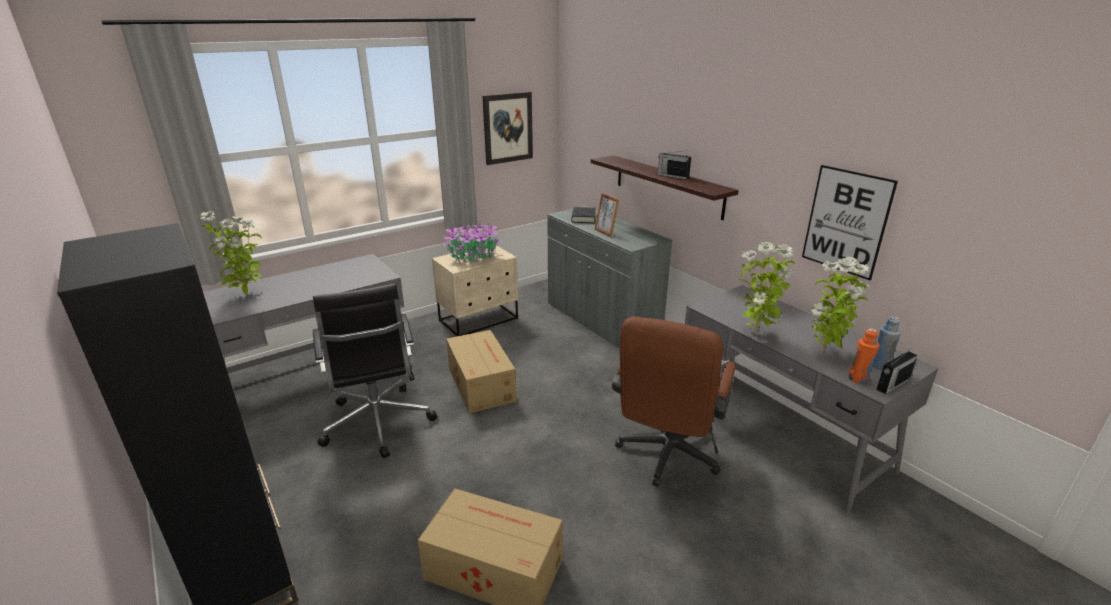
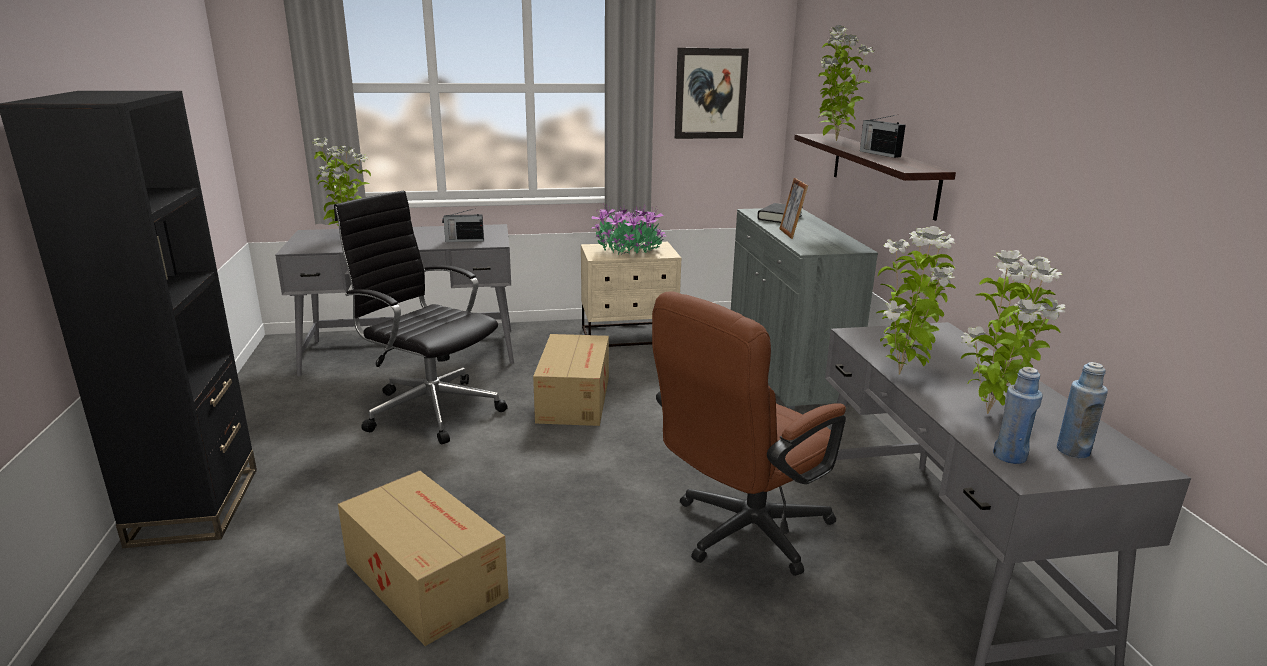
camera: 25 degrees right, 5 degrees down
black office chair [312,284,437,458] -> black office chair turned 120 degrees clockwise [334,190,508,444]
picture [802,165,898,280] -> none
orange bottle [848,328,879,384] -> blue bottle [993,367,1043,464]
radio [877,348,918,394] -> radio moved to [442,208,484,242]
none -> potted plant [819,25,874,141]

